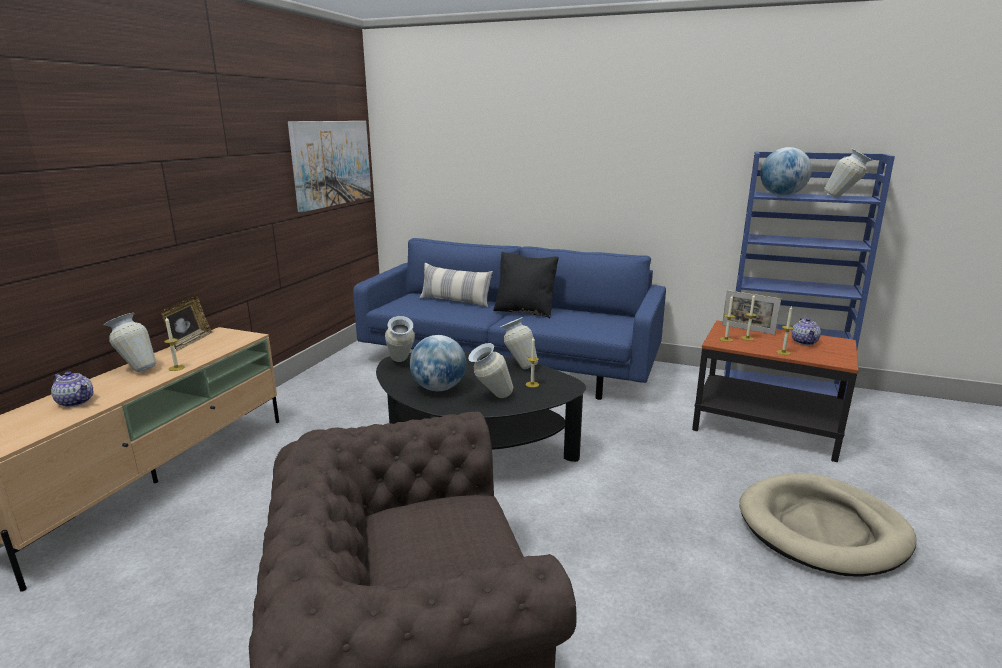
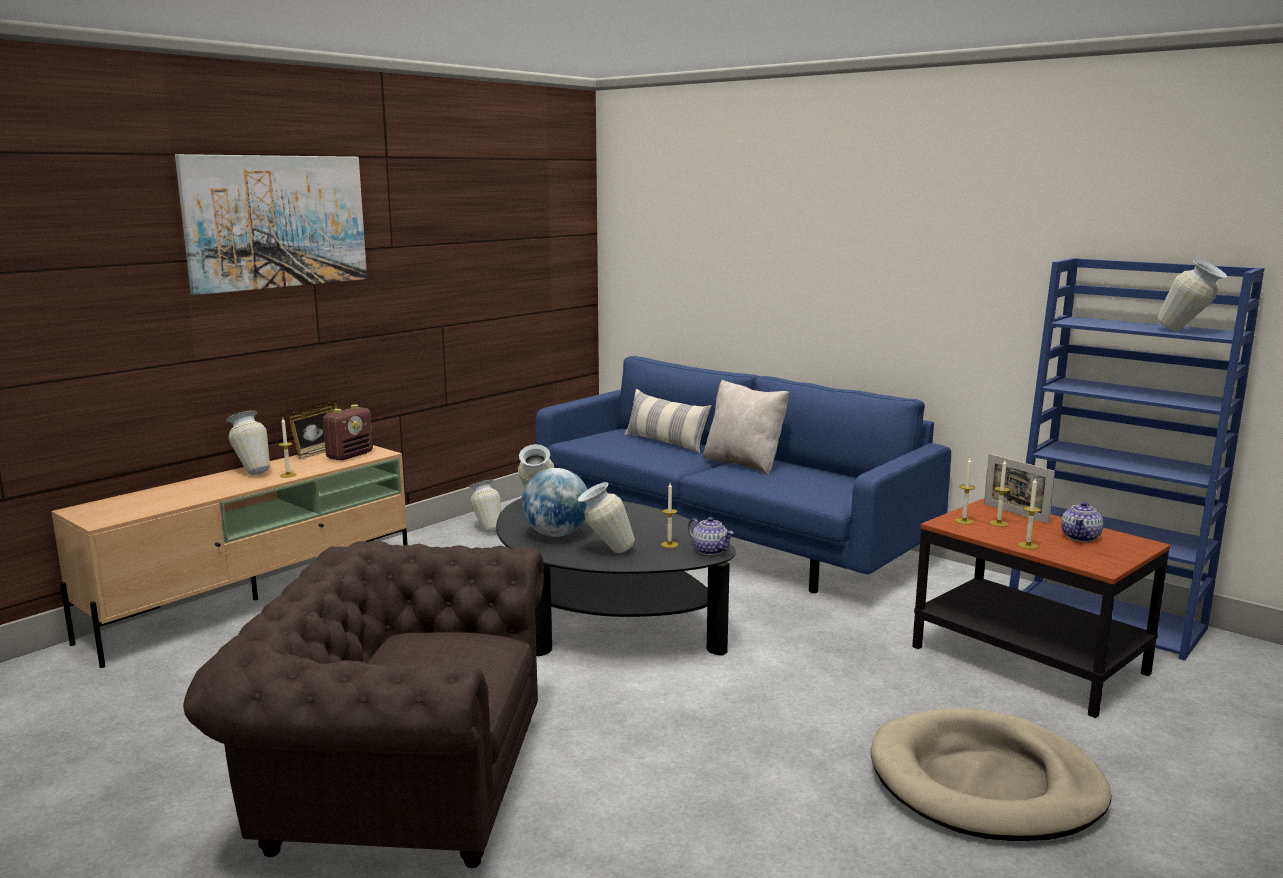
camera: 20 degrees right, 5 degrees down
teapot [51,371,93,407] -> teapot moved to [688,517,734,555]
picture [288,121,372,212] -> picture moved to [175,154,367,295]
black pillow [493,252,559,319] -> beige pillow [703,380,789,475]
vase [501,317,538,369] -> vase moved to [469,480,501,533]
globe [760,147,812,196] -> none
none -> radio [323,405,373,460]

